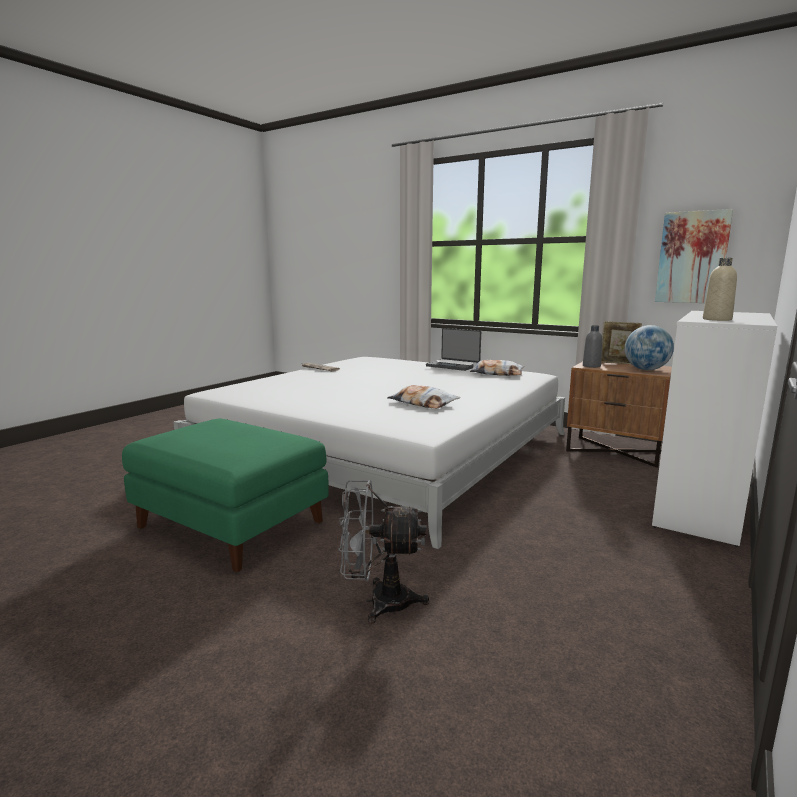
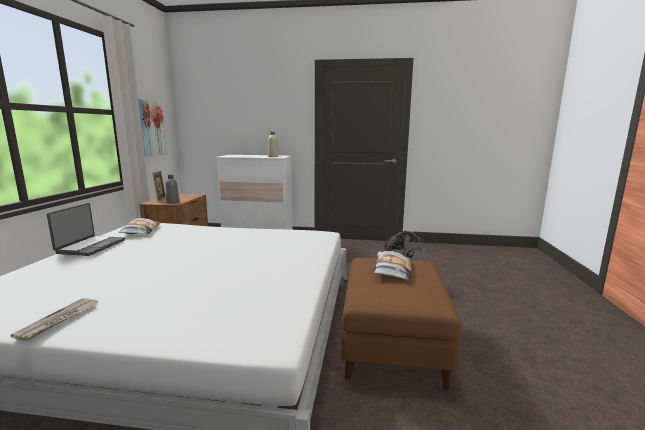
camera: 115 degrees left, 0 degrees up
green ottoman [122,418,329,572] -> brown ottoman [341,258,461,390]
pillow [387,385,460,409] -> pillow moved to [373,251,411,280]
globe [625,325,674,370] -> none

